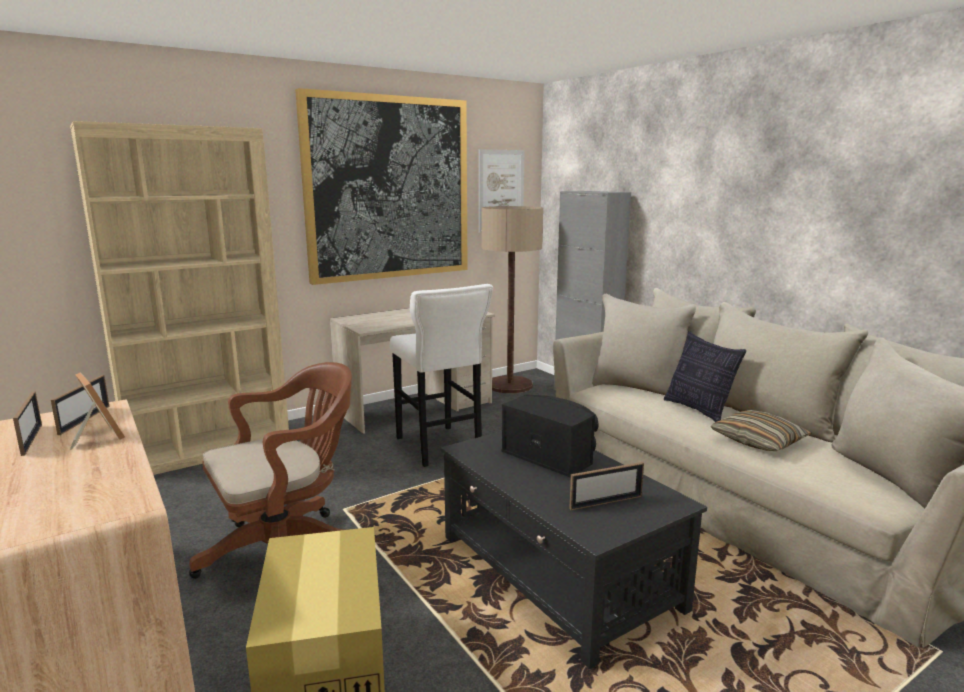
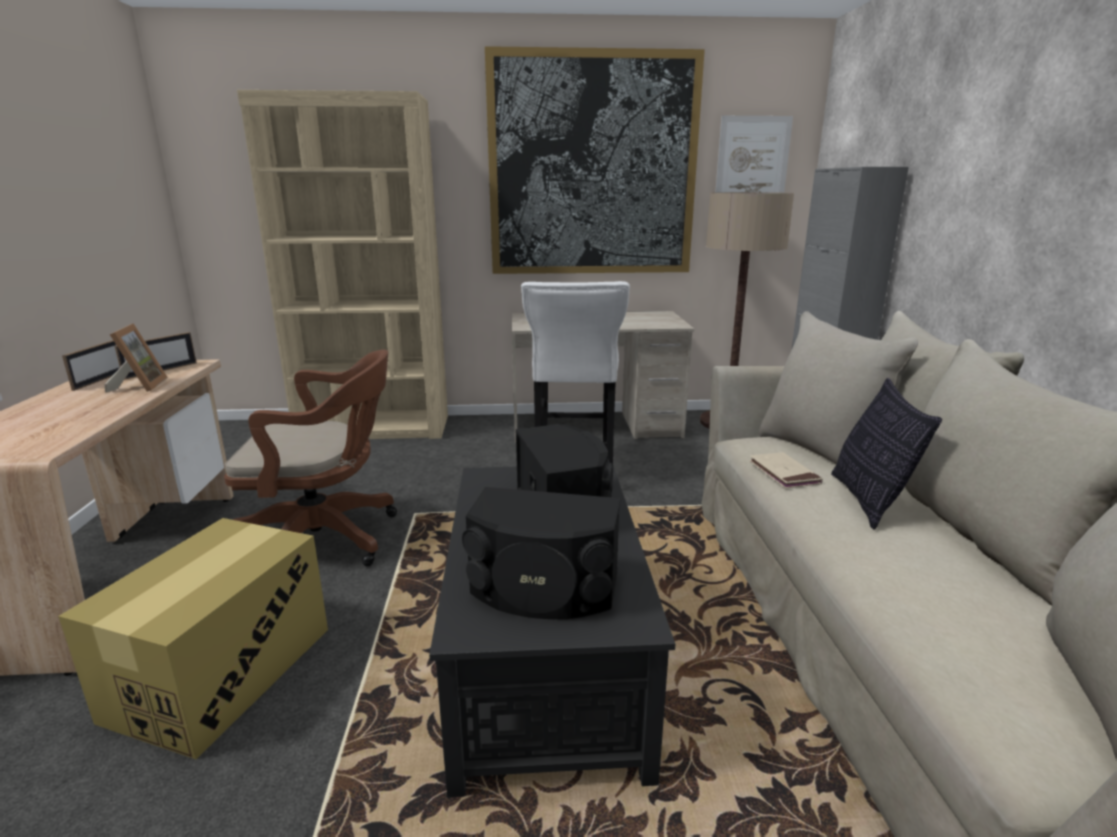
camera: 30 degrees right, 5 degrees up
picture frame [569,462,644,510] -> black speaker [462,487,620,619]
pillow [711,410,812,451] -> none
none -> beige book [749,452,823,489]

